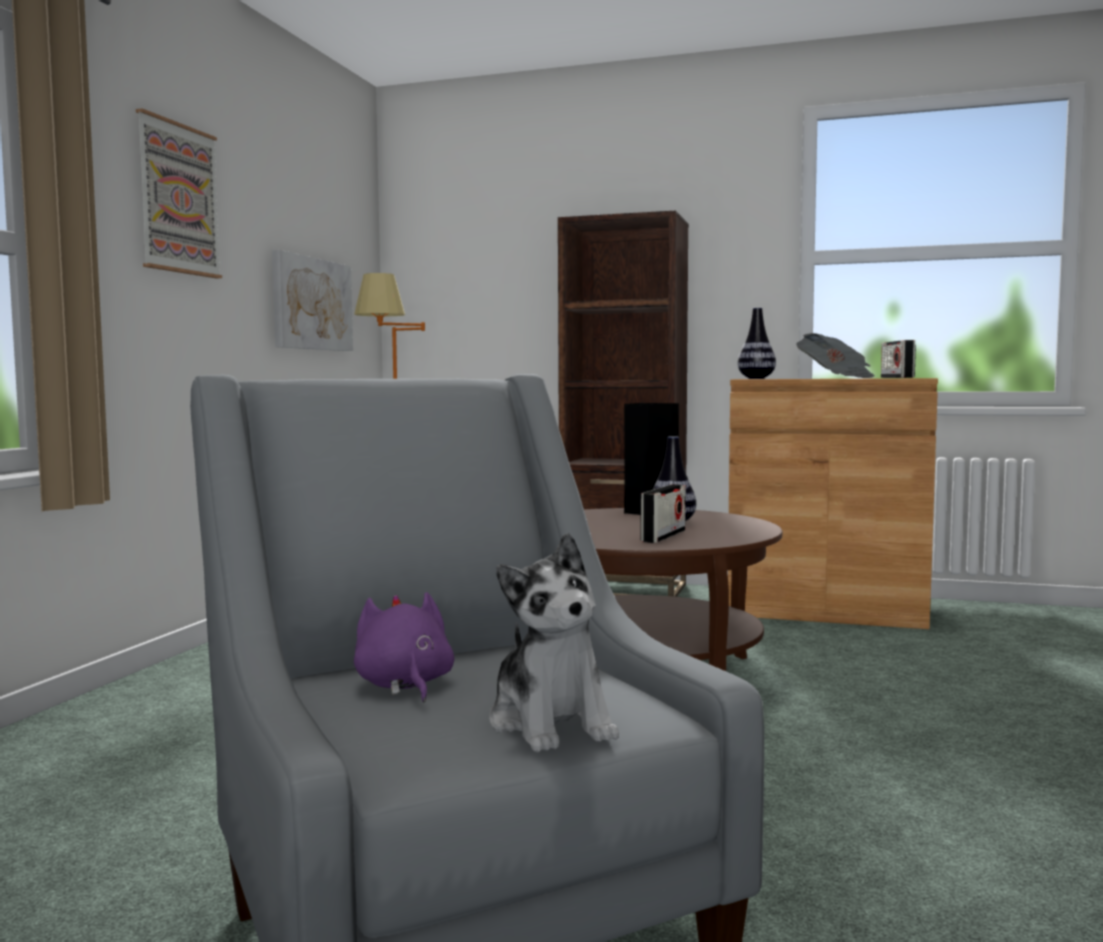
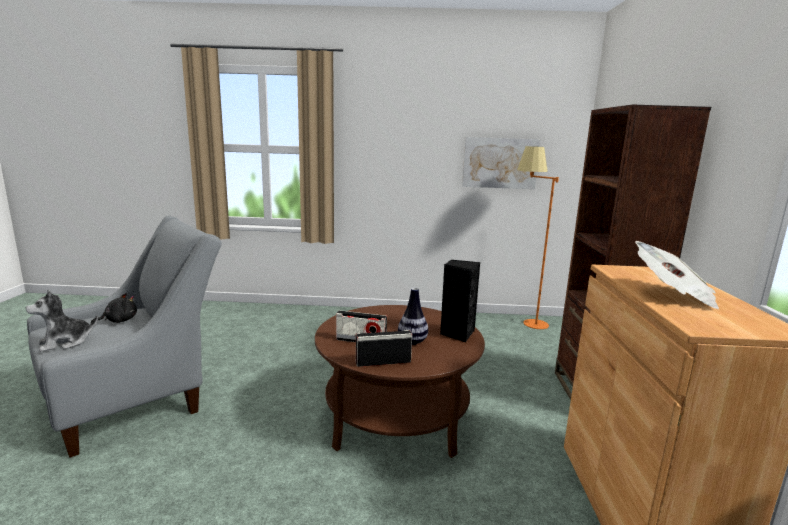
camera: 75 degrees right, 10 degrees up
picture [136,108,222,278] -> none
purple plush toy [354,592,454,702] -> black plush toy [91,293,137,324]
vase [738,308,776,379] -> none
radio [881,340,916,378] -> radio moved to [356,330,412,367]

